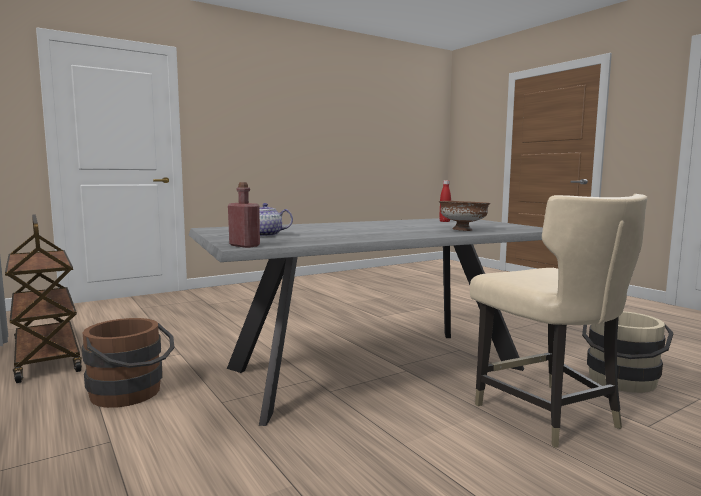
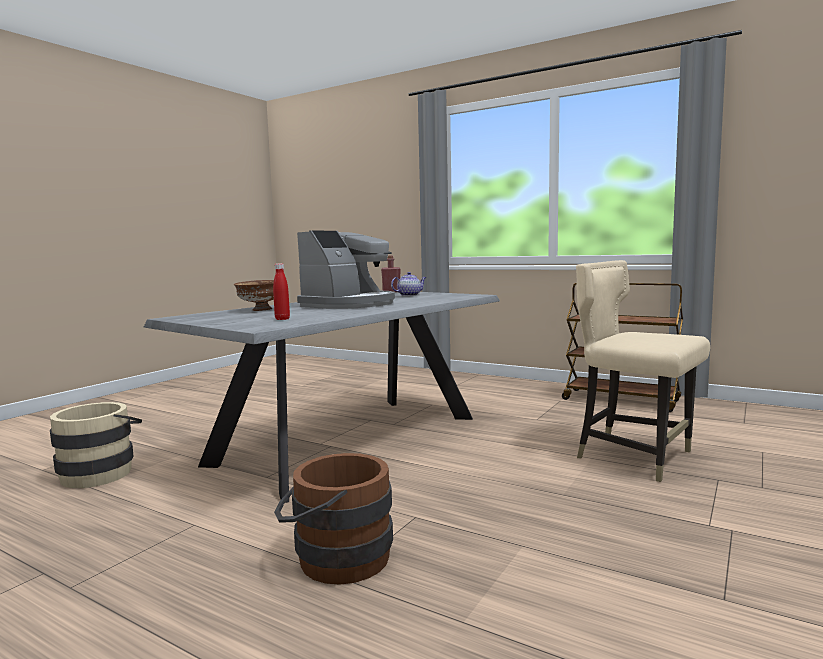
camera: 155 degrees right, 0 degrees up
brown bucket [82,318,174,408] -> brown bucket moved to [274,453,393,585]
beige chair [470,194,648,448] -> beige chair moved to [576,260,710,482]
none -> coffee machine [297,231,395,309]

